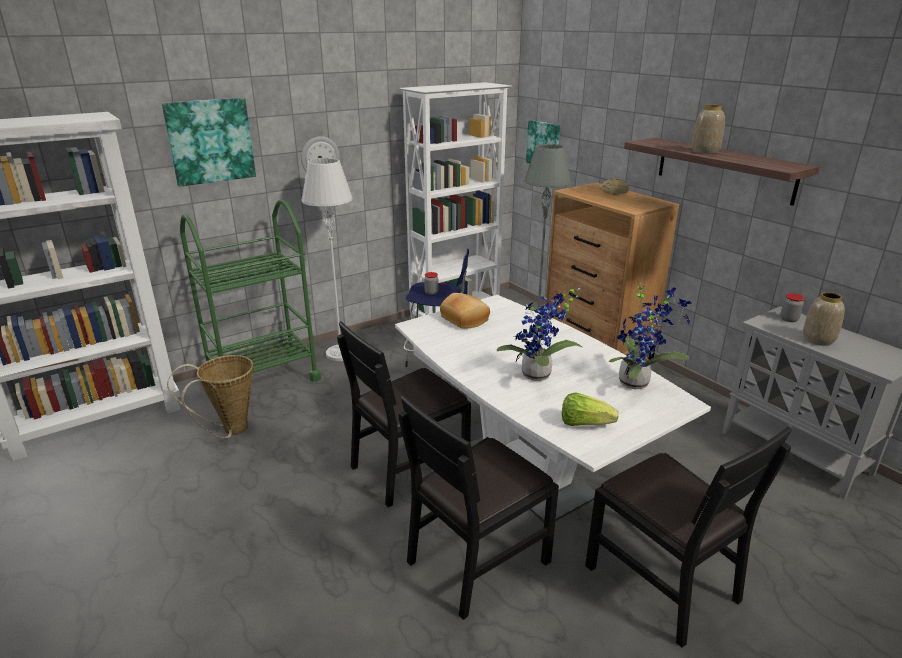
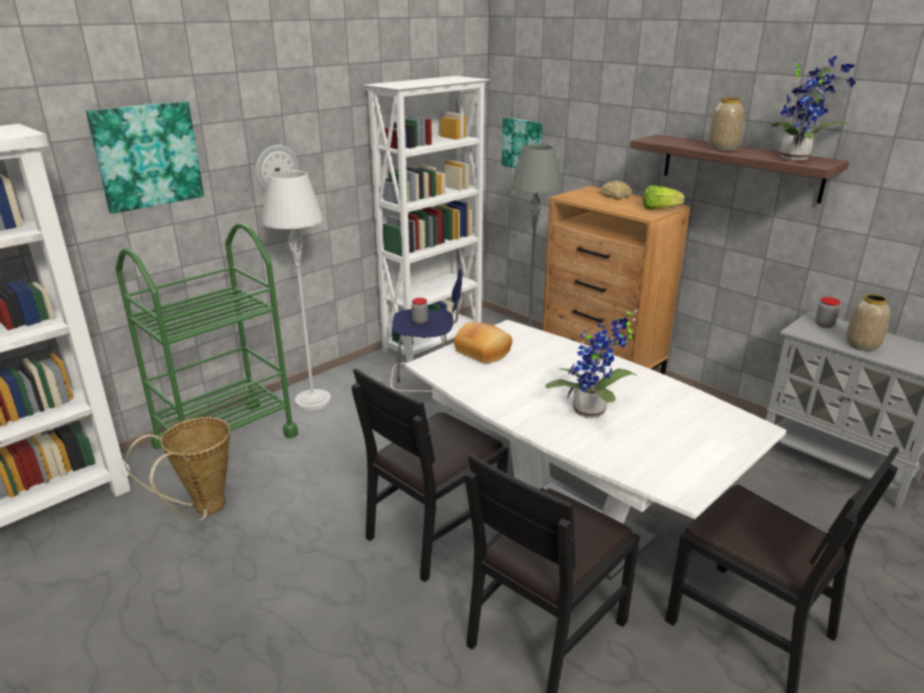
camera: 10 degrees left, 0 degrees up
lettuce [562,392,619,426] -> lettuce moved to [643,185,685,209]
potted plant [609,283,691,389] -> potted plant moved to [771,56,856,161]

